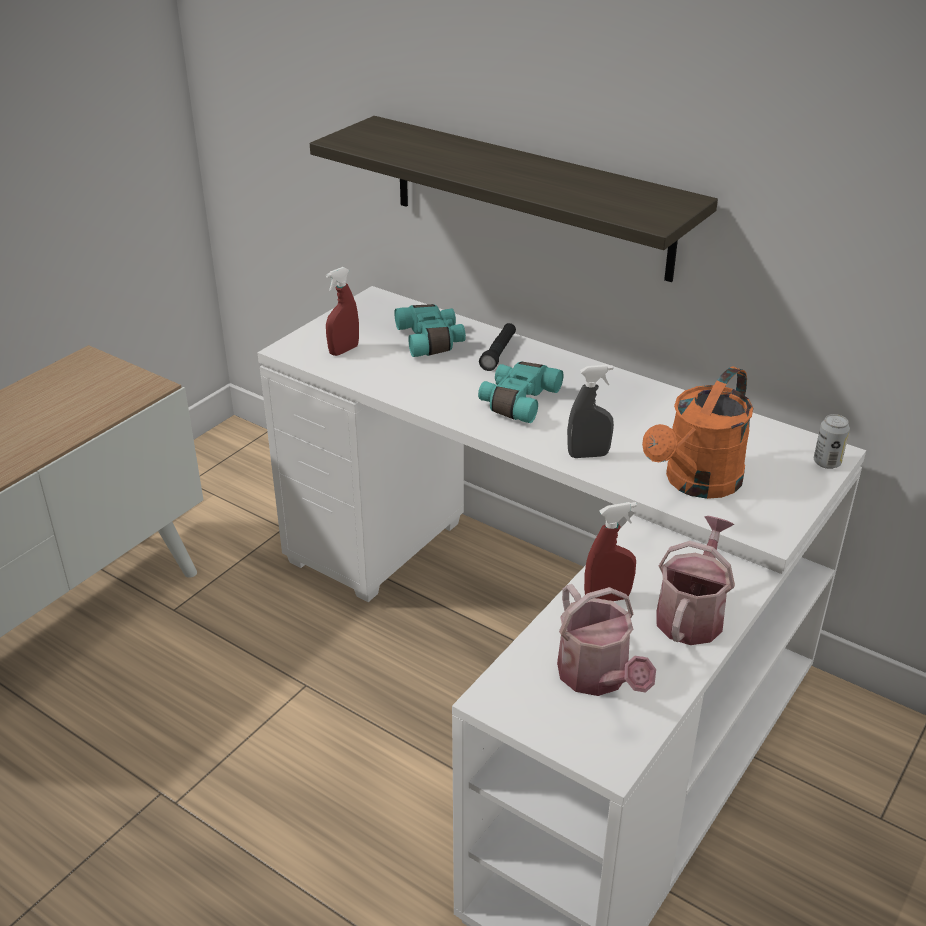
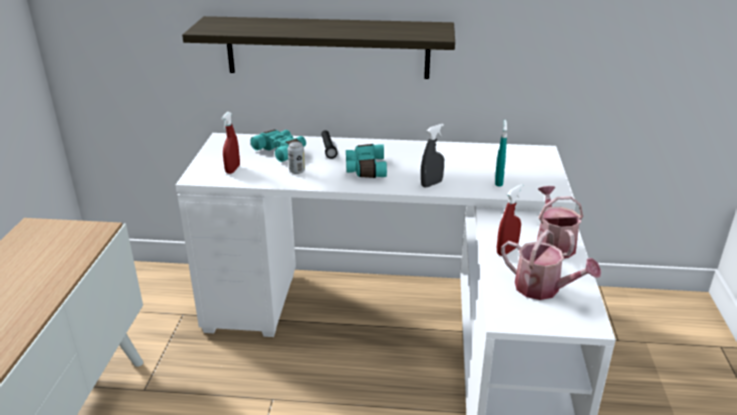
camera: 30 degrees left, 5 degrees down
orange watering can [642,366,753,499] -> turquoise spray bottle [495,120,507,187]
can [814,414,850,469] -> can moved to [288,141,305,174]

